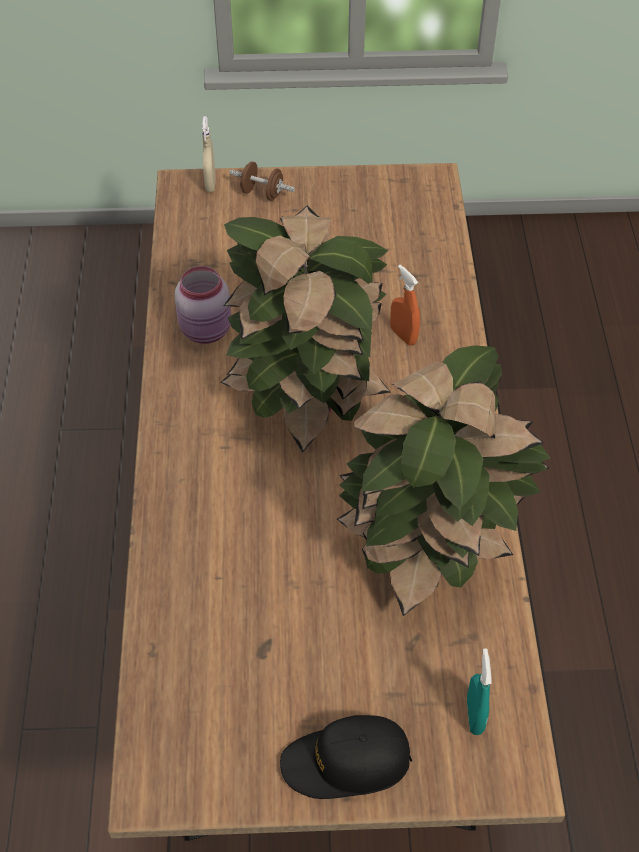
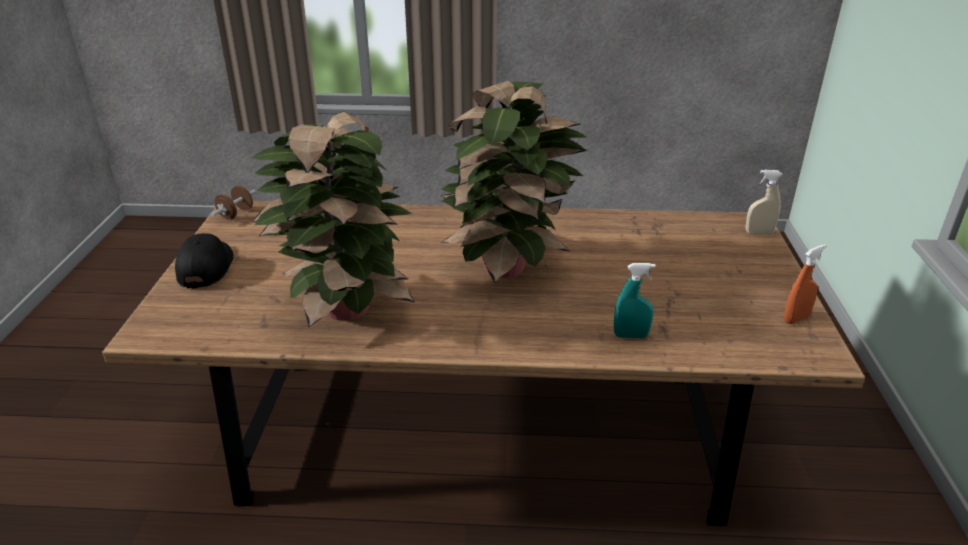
camera: 95 degrees right, 20 degrees down
pink jar [175,266,231,344] -> none
brown dumbbell [229,162,295,201] -> brown dumbbell moved to [211,185,256,220]
orange spray bottle [390,265,420,345] -> orange spray bottle moved to [784,244,826,324]
turquoise spray bottle [467,648,492,735] -> turquoise spray bottle moved to [614,263,655,338]

